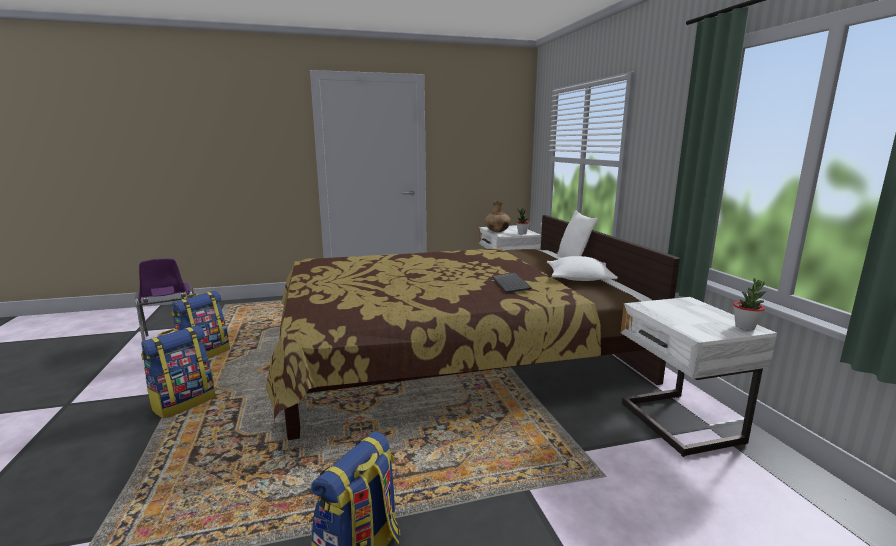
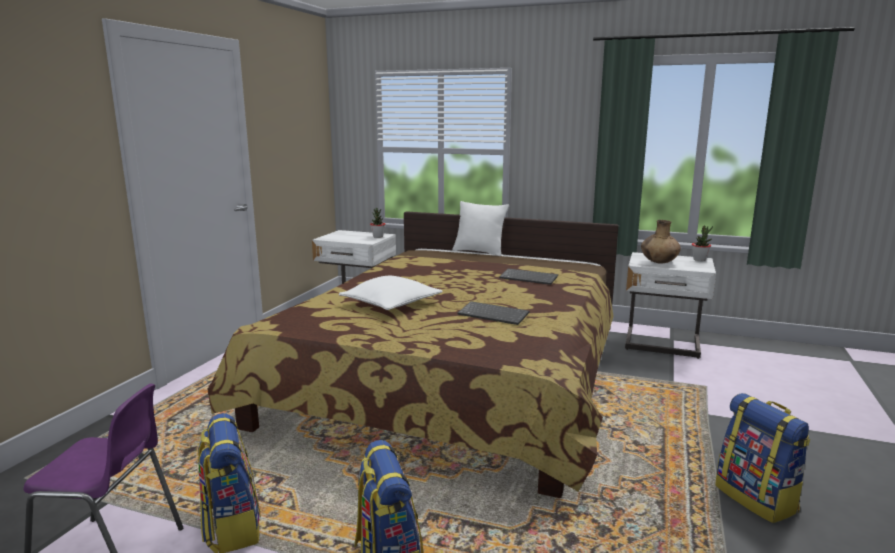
camera: 55 degrees left, 0 degrees up
brown vase [485,201,511,232] -> brown vase moved to [641,220,681,263]
white pillow [547,256,618,281] -> white pillow moved to [339,276,442,310]
none -> keyboard [457,301,529,325]

